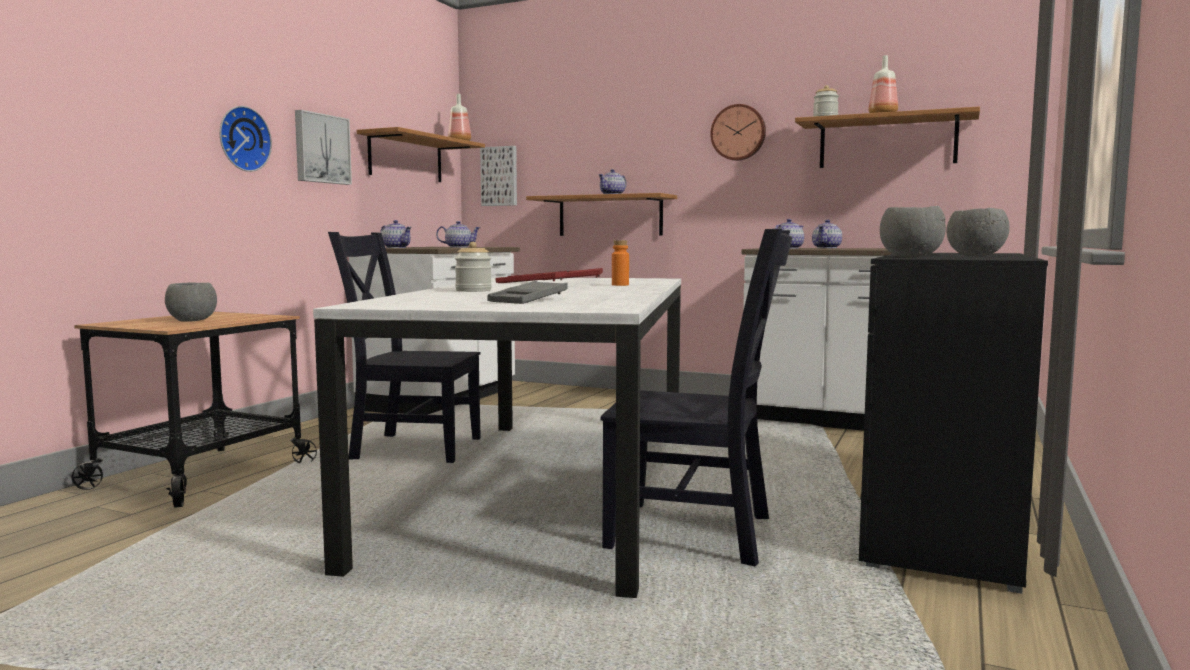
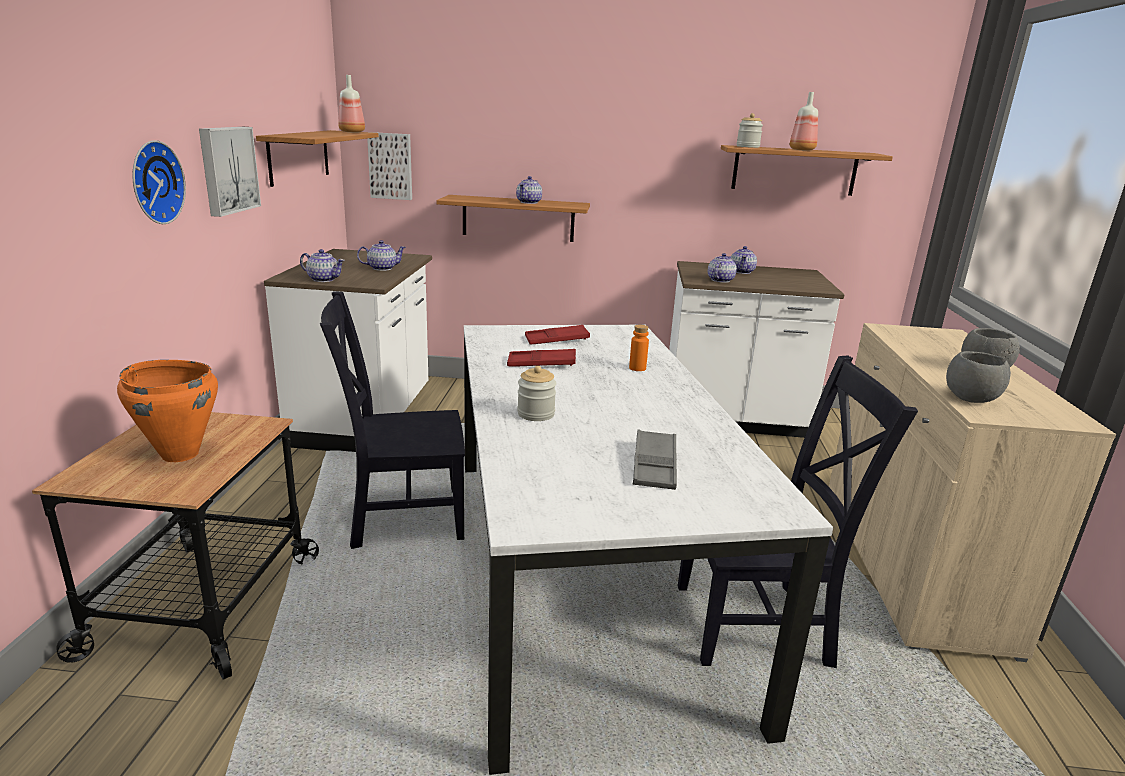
camera: 20 degrees left, 15 degrees up
grey bowl [165,283,217,322] -> orange cooking pot [117,360,218,462]
wall clock [710,104,766,161] -> none
black cabinet [859,253,1048,594] -> beige cabinet [829,323,1116,662]

